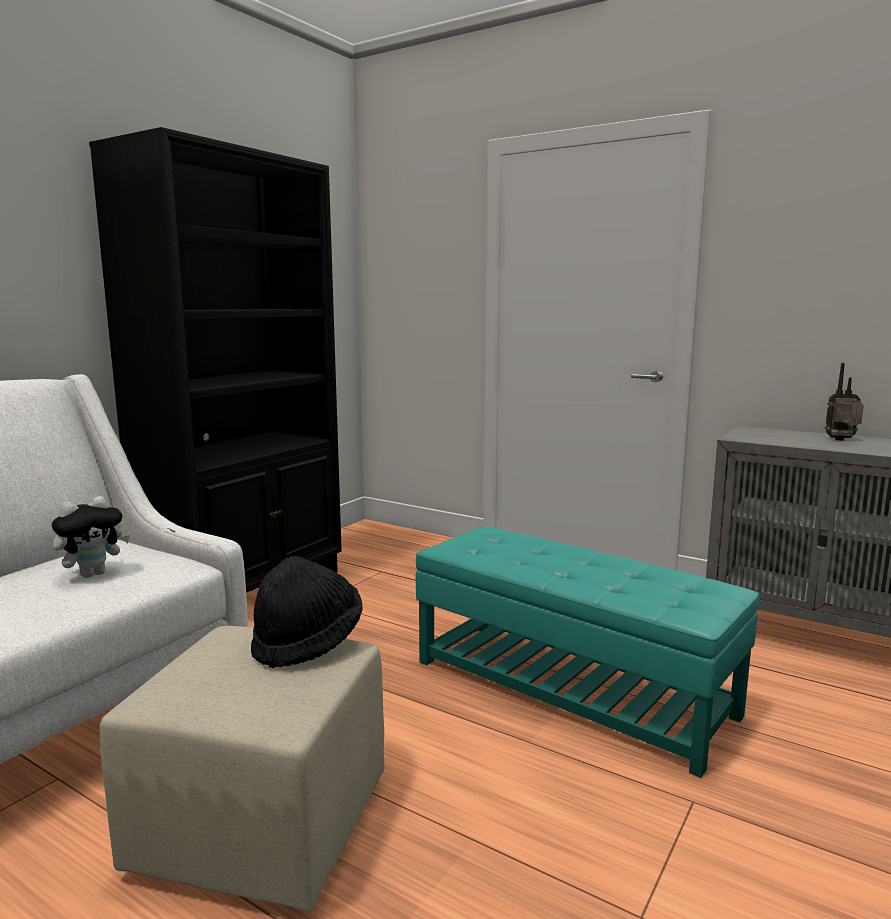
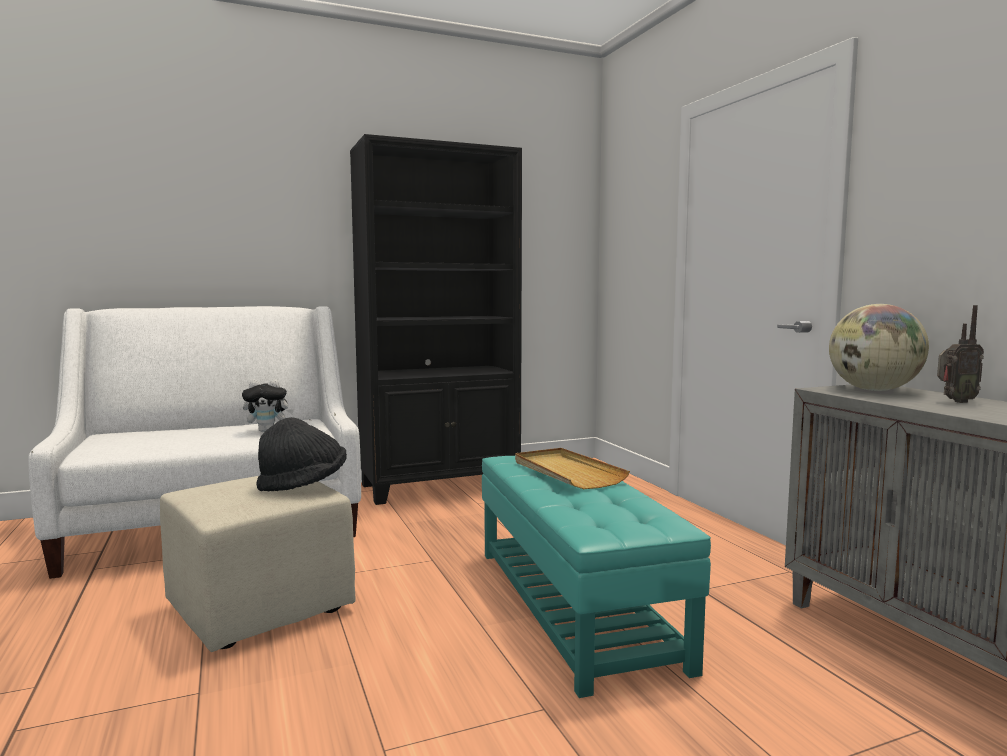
camera: 35 degrees right, 5 degrees down
radio [825,363,864,440] -> radio turned 120 degrees clockwise [937,305,984,403]
none -> beige tray [515,448,630,489]
none -> globe [829,304,929,391]

